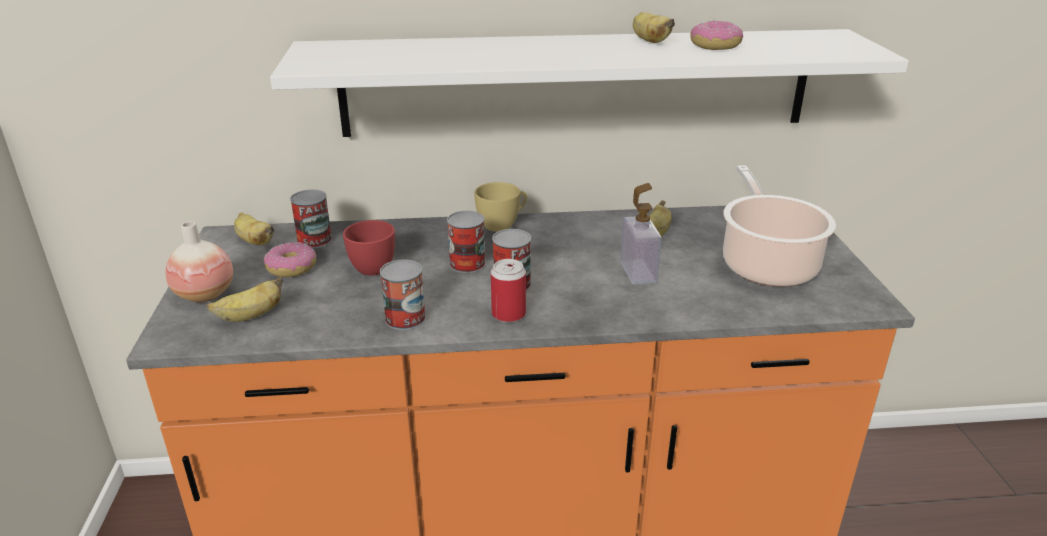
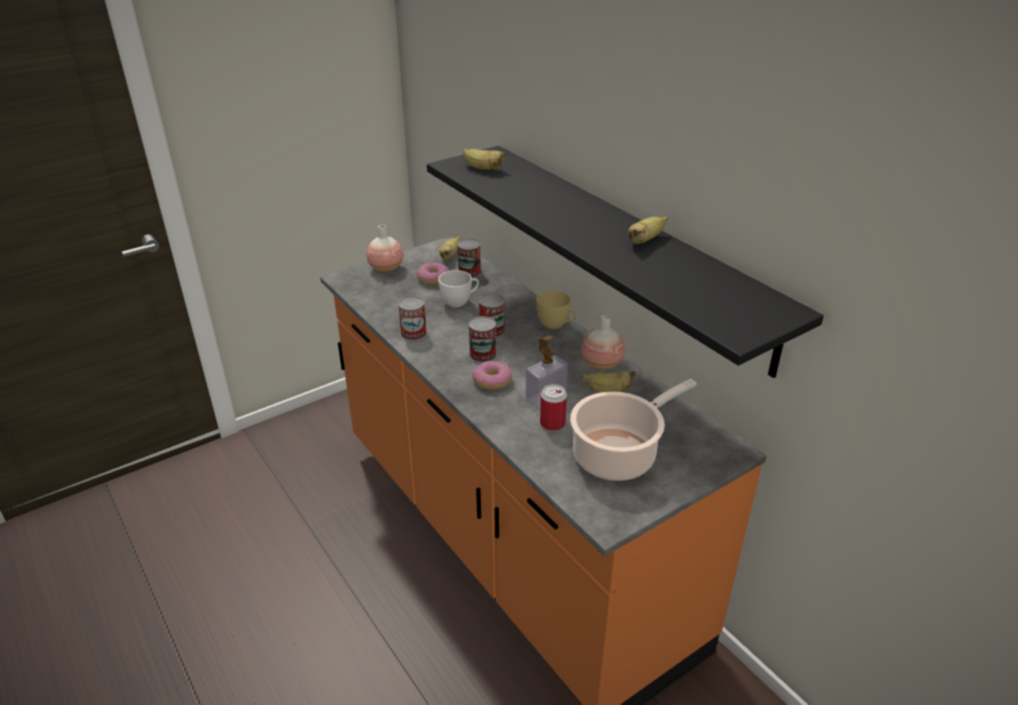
camera: 60 degrees right, 5 degrees up
banana [206,277,283,322] -> banana moved to [463,149,506,170]
white shelf [270,29,909,137] -> black shelf [427,146,824,378]
red cup [343,220,395,276] -> white cup [438,270,479,307]
can [491,259,526,322] -> can moved to [540,384,567,431]
donut [690,20,743,50] -> donut moved to [472,361,512,390]
none -> vase [581,315,625,370]

